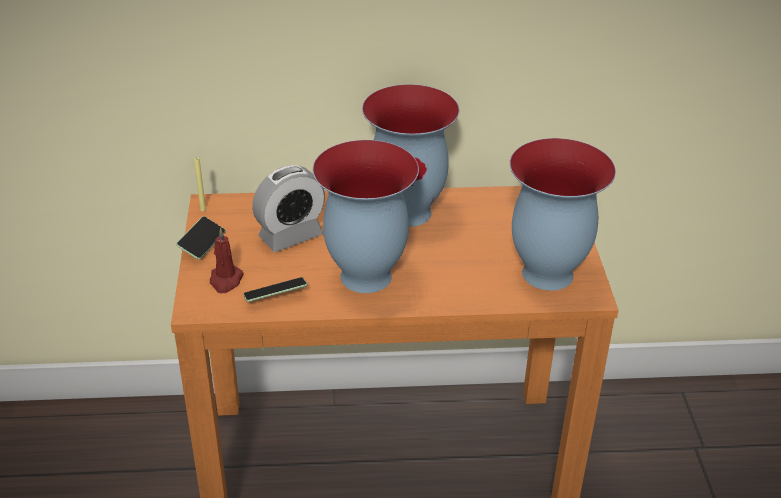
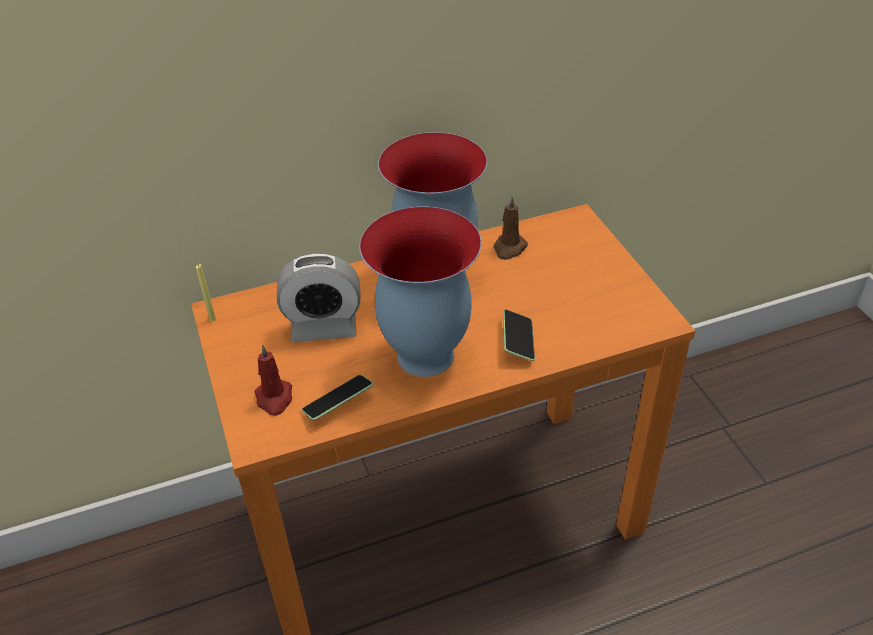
camera: 15 degrees left, 5 degrees up
phone [176,216,226,260] -> phone moved to [503,309,535,361]
alarm clock [252,165,325,252] -> alarm clock turned 45 degrees clockwise [277,253,361,342]
vase [510,138,616,291] -> none
none -> brown candle [493,196,528,260]

